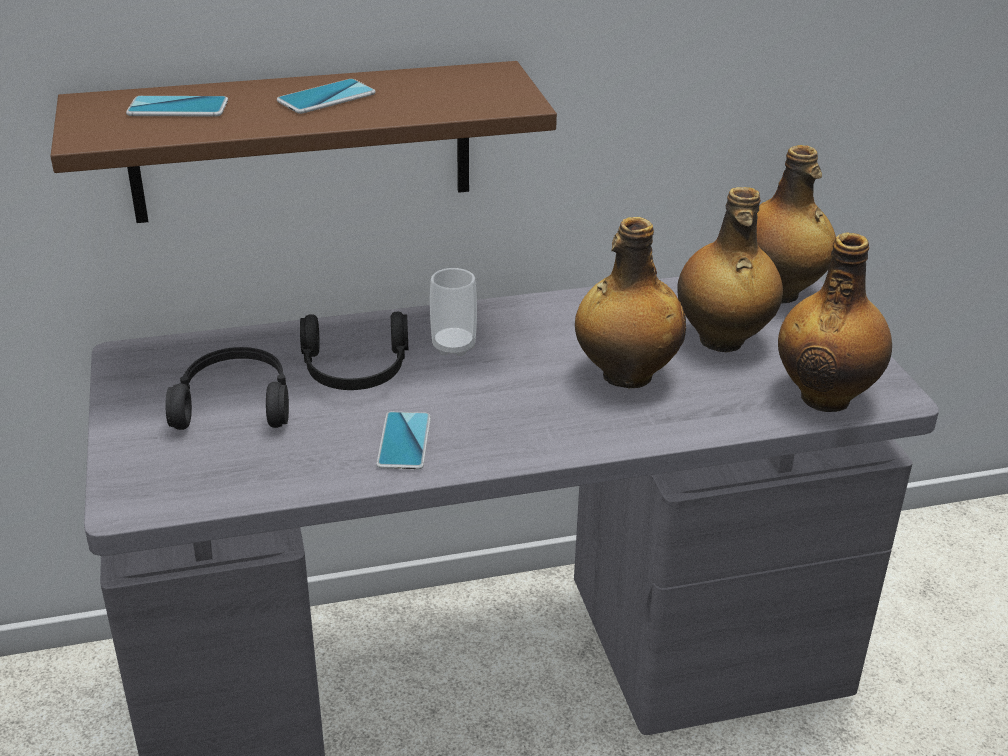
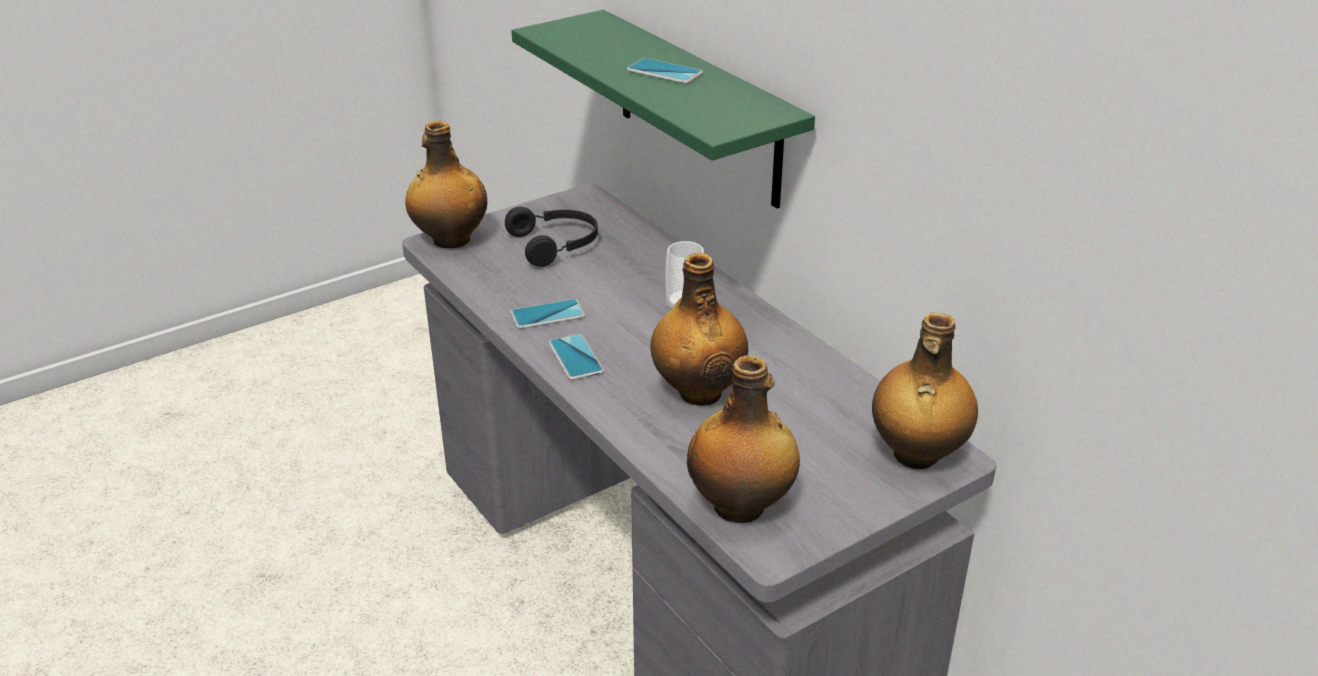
camera: 70 degrees right, 0 degrees up
brown shelf [50,61,557,223] -> green shelf [512,10,815,208]
phone [126,96,228,117] -> phone moved to [549,334,604,380]
black headphones [300,312,408,390] -> none
bottle [677,187,783,352] -> bottle moved to [405,121,487,248]

